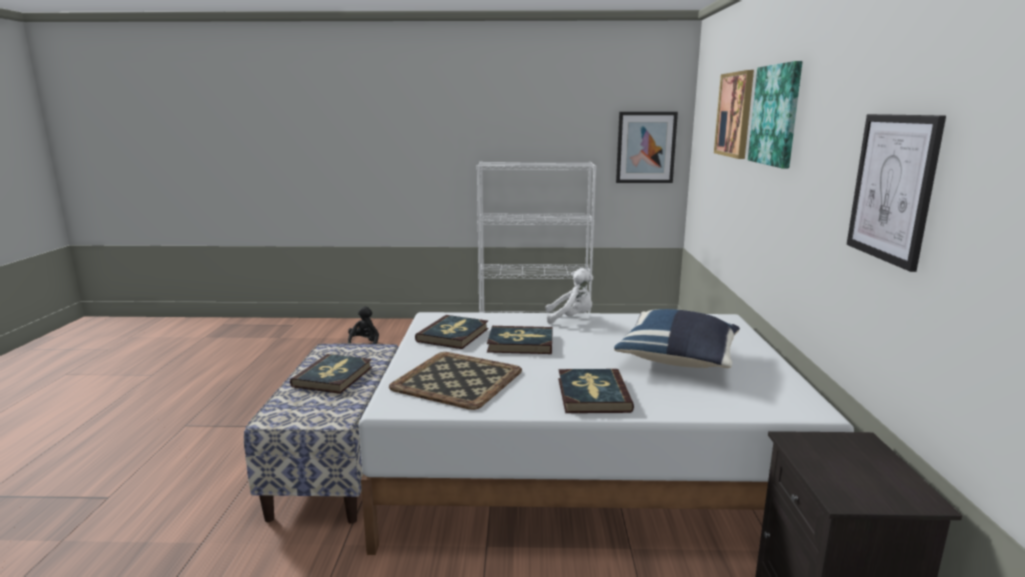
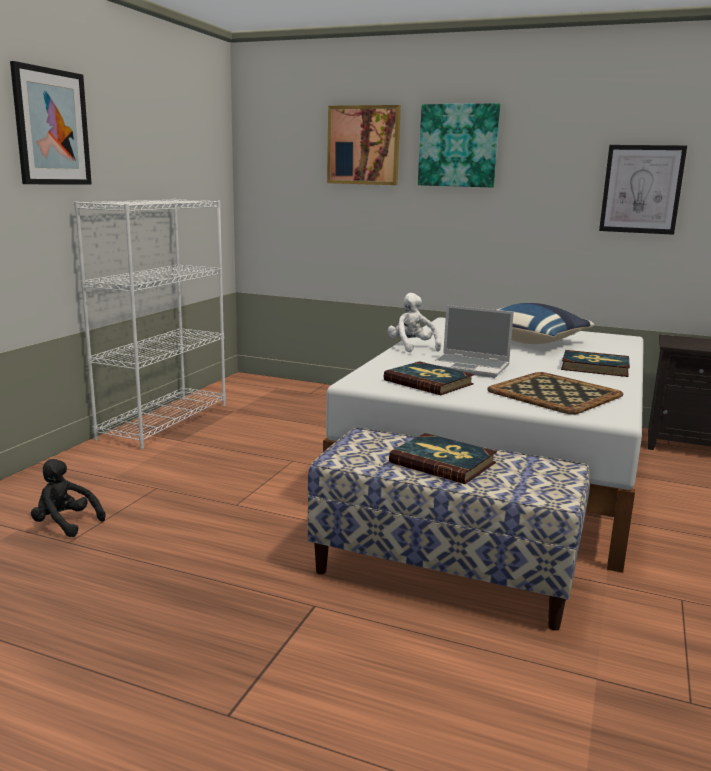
camera: 70 degrees left, 0 degrees up
book [487,326,553,354] -> laptop [429,305,514,378]
white plush toy [546,268,593,324] -> white plush toy turned 45 degrees counterclockwise [388,293,441,352]
picture [616,112,678,183] -> picture moved to [10,61,92,184]

